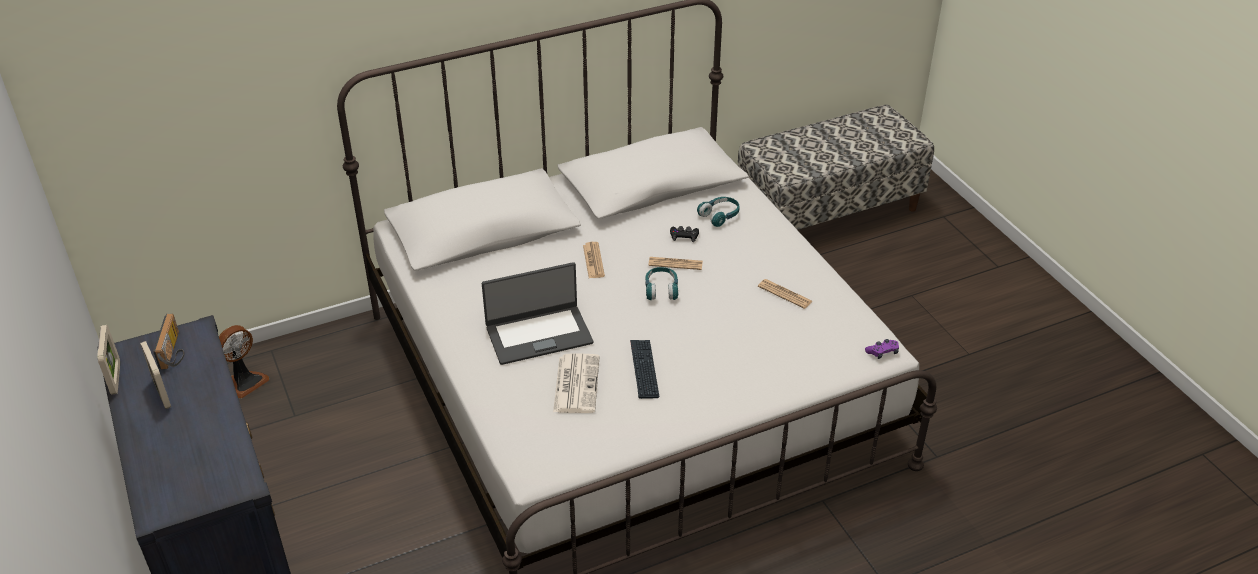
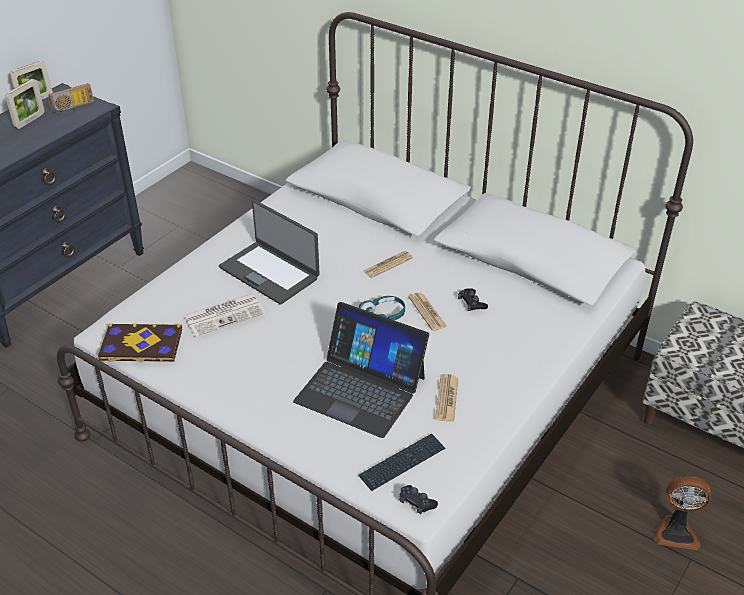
camera: 60 degrees right, 0 degrees up
fan [219,325,269,398] -> fan moved to [654,476,711,550]
keyboard [630,340,660,399] -> keyboard moved to [359,433,445,491]
turquoise headphones [697,197,739,227] -> none
purple game controller [865,339,899,359] -> black game controller [399,485,438,514]
none -> book [98,323,182,363]
none -> laptop [293,302,429,438]

